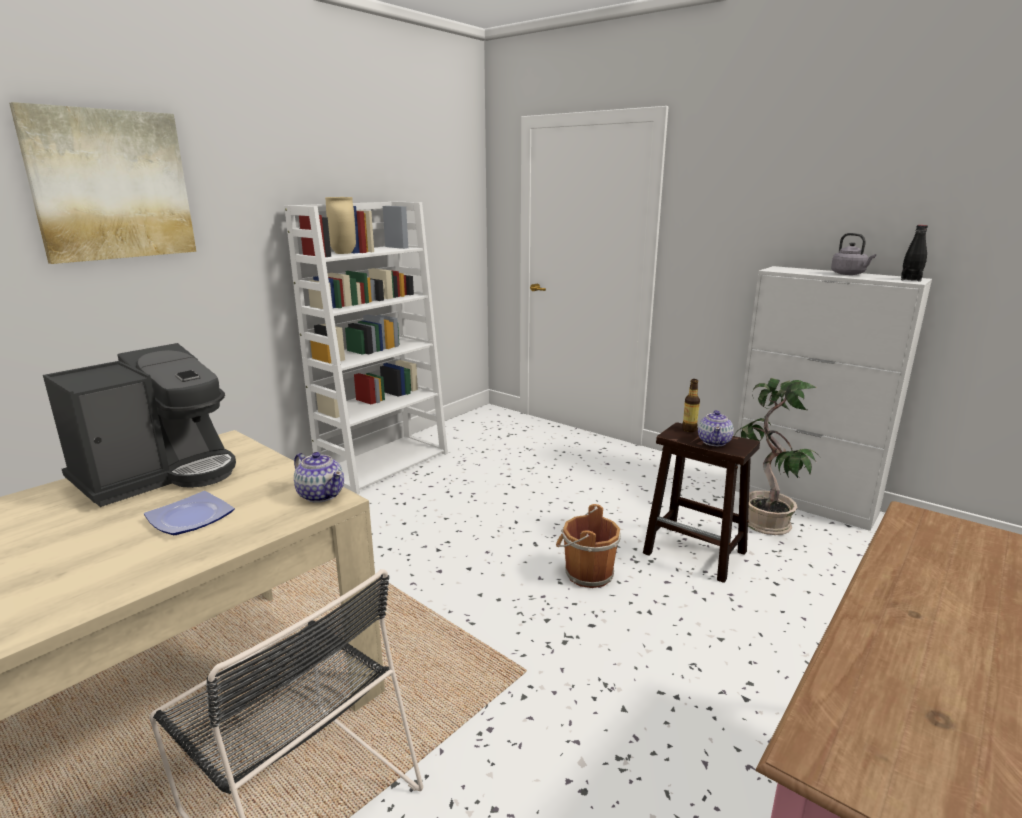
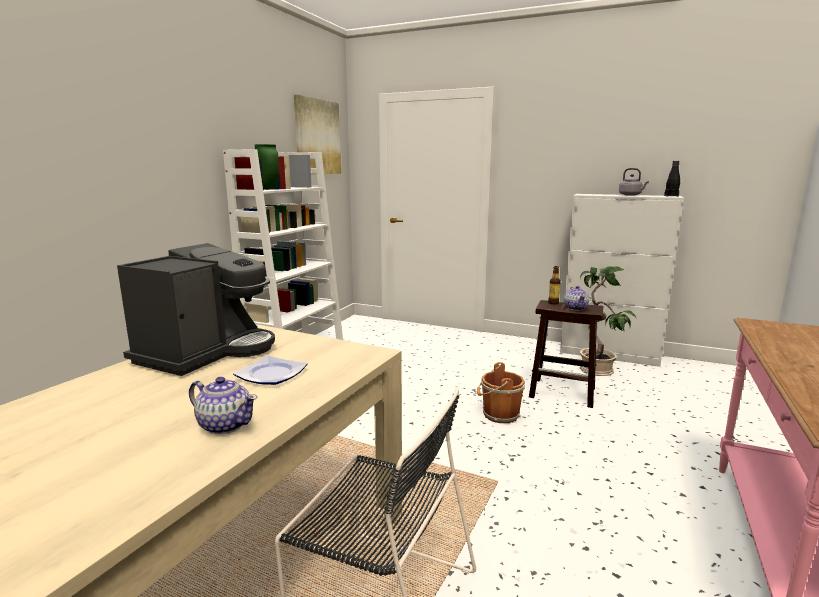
camera: 15 degrees left, 5 degrees down
picture [9,102,196,264] -> picture moved to [294,95,341,174]
teapot [294,452,344,503] -> teapot moved to [189,377,258,434]
beige vase [325,197,356,254] -> green vase [255,144,279,190]

